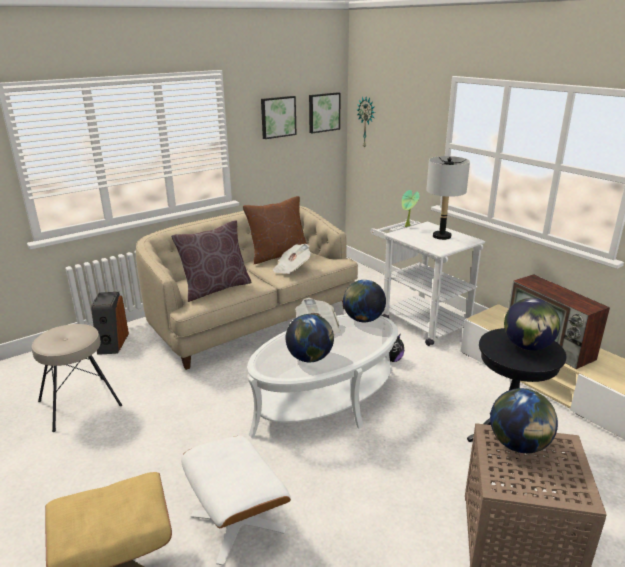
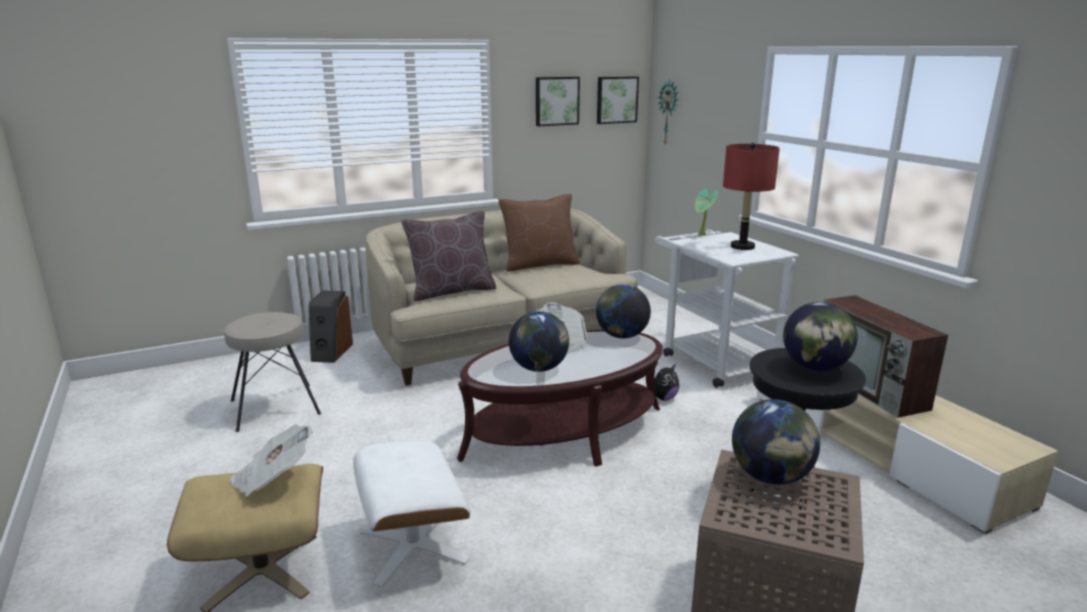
camera: 10 degrees right, 5 degrees down
white coffee table [247,314,398,438] -> brown coffee table [457,330,663,467]
newspaper [273,244,311,274] -> newspaper moved to [229,424,313,497]
grey table lamp [426,156,470,240] -> red table lamp [723,143,780,250]

